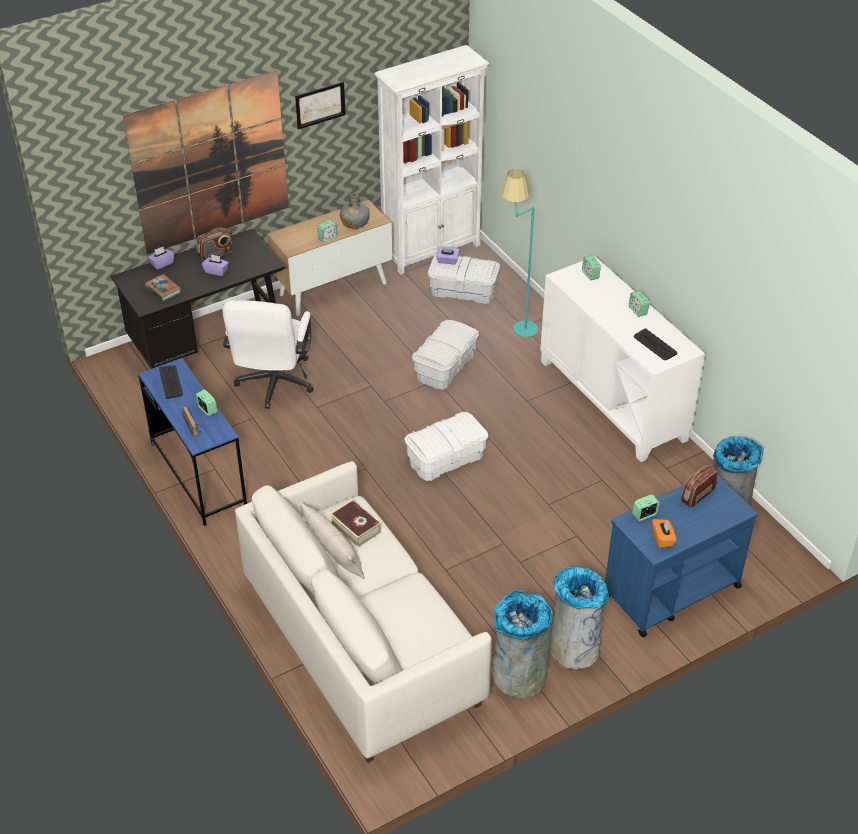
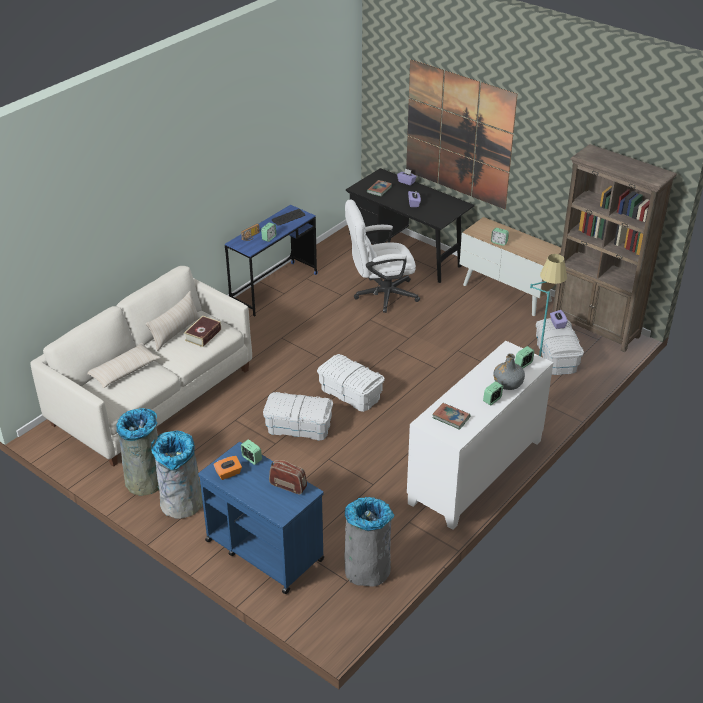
camera: 70 degrees right, 5 degrees down
radio [197,228,233,261] -> none
picture [295,82,346,130] -> none
grey bottle [340,193,370,229] -> grey bottle moved to [494,353,525,390]
white bookcase [374,45,490,275] -> brown bookcase [552,144,677,352]
white storage box [412,320,479,390] -> white storage box moved to [263,392,333,441]
keyboard [634,328,677,360] -> book [432,403,470,430]
none -> beige pillow [87,343,161,388]

